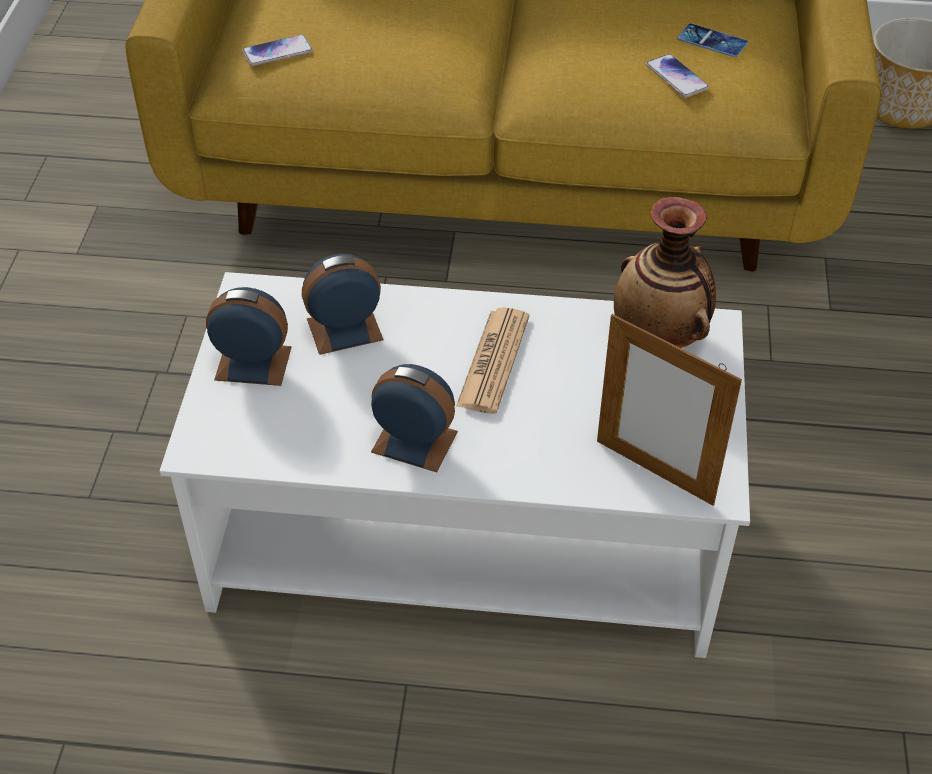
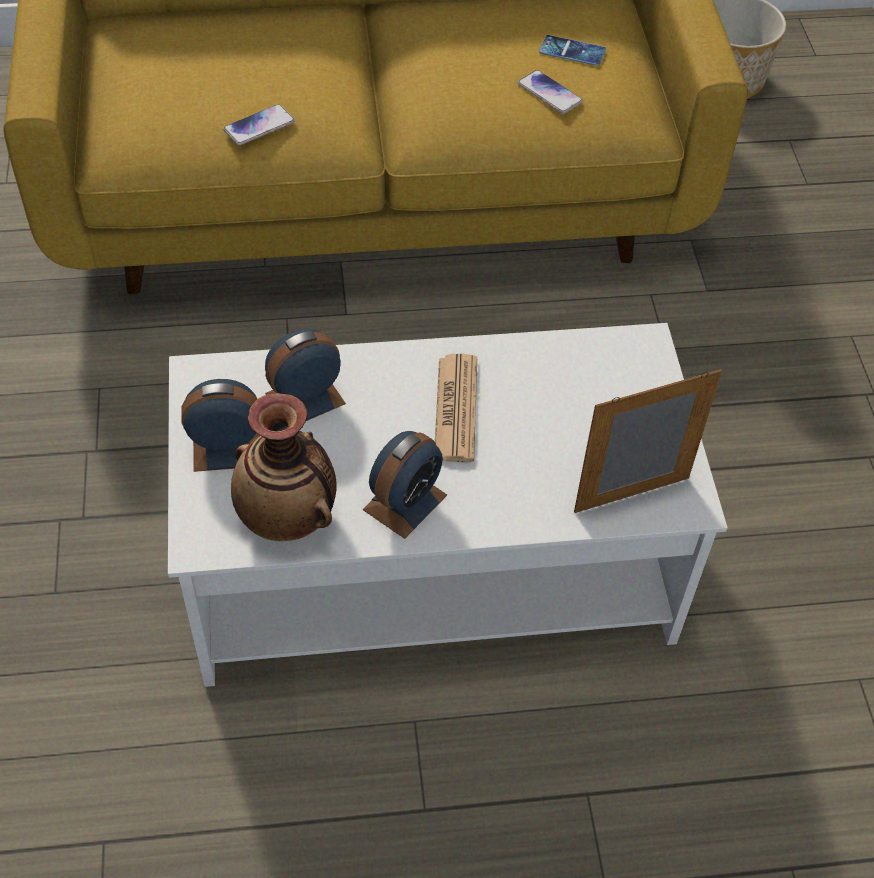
camera: 15 degrees left, 5 degrees up
phone [242,35,313,66] -> phone moved to [223,104,295,145]
alarm clock [371,364,458,472] -> alarm clock turned 120 degrees clockwise [363,431,447,539]
picture frame [597,314,742,506] -> picture frame turned 135 degrees clockwise [574,369,722,513]
vase [614,197,716,348] -> vase moved to [231,393,337,541]

